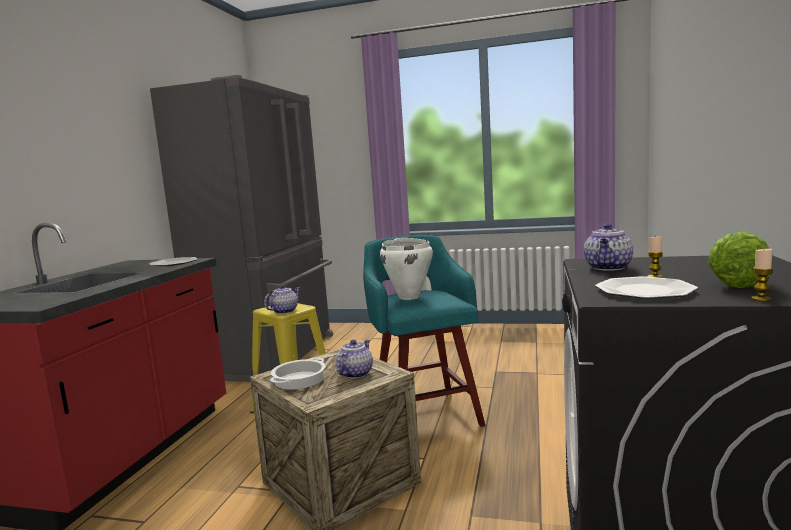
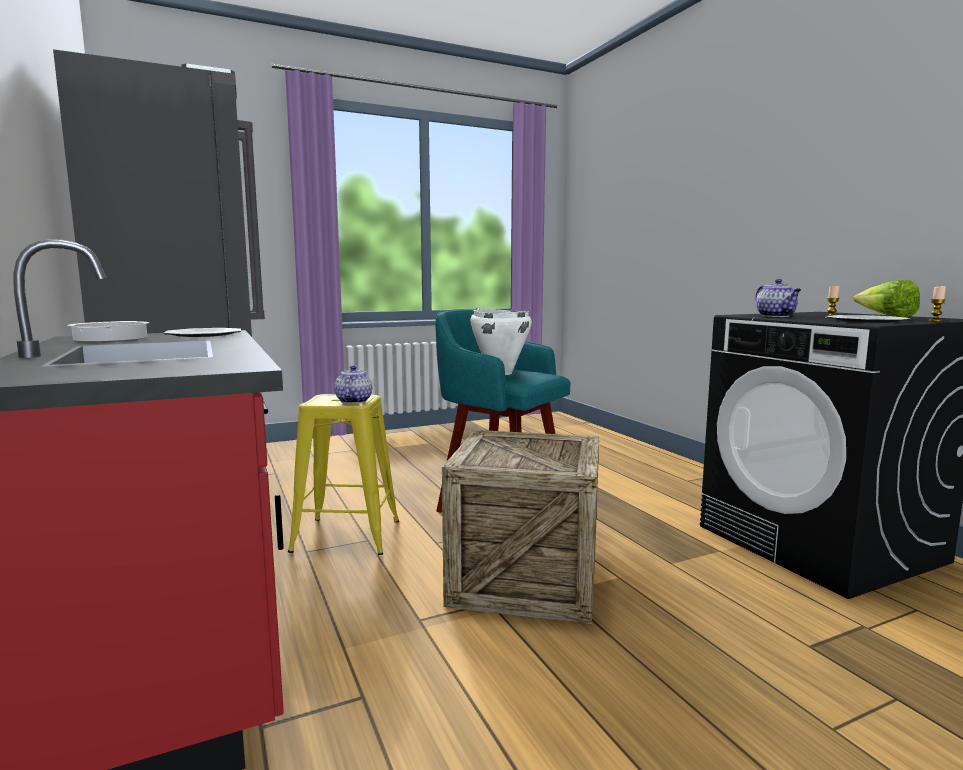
camera: 40 degrees left, 0 degrees up
cooking pot [270,358,326,390] -> cooking pot moved to [67,321,150,342]
teapot [336,340,373,379] -> none

